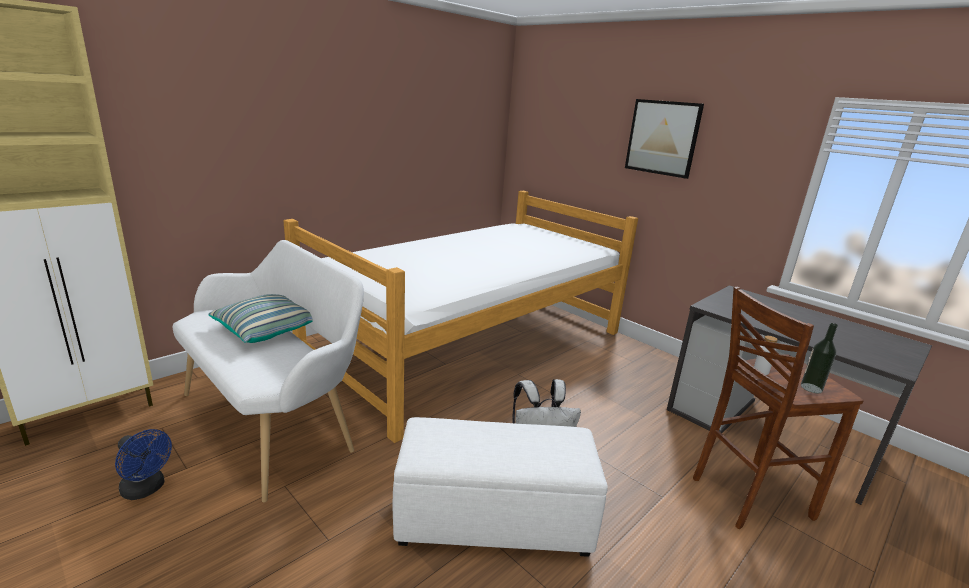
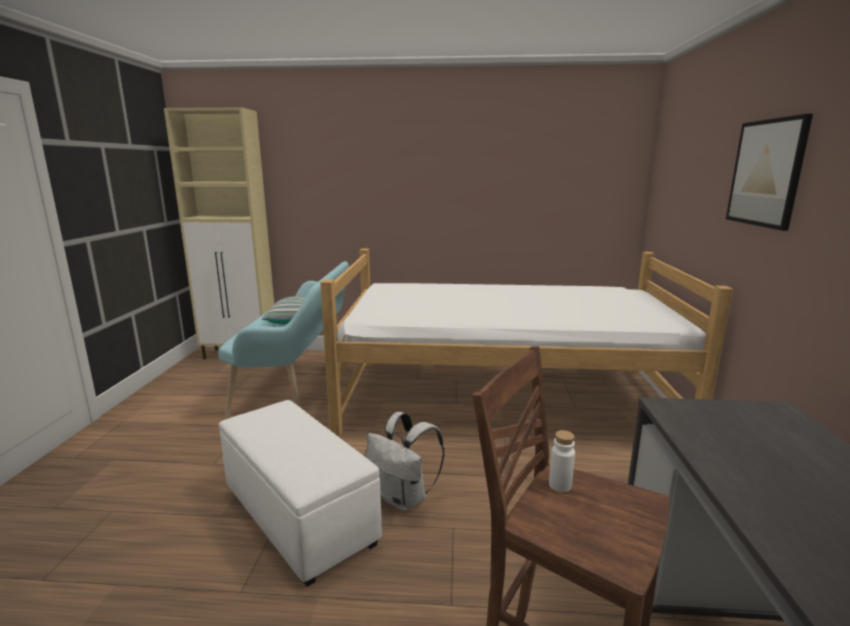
camera: 50 degrees right, 5 degrees down
blue fan [115,429,172,500] -> none
white bench [173,240,364,502] -> turquoise bench [218,261,349,420]
bottle [801,323,838,393] -> none

